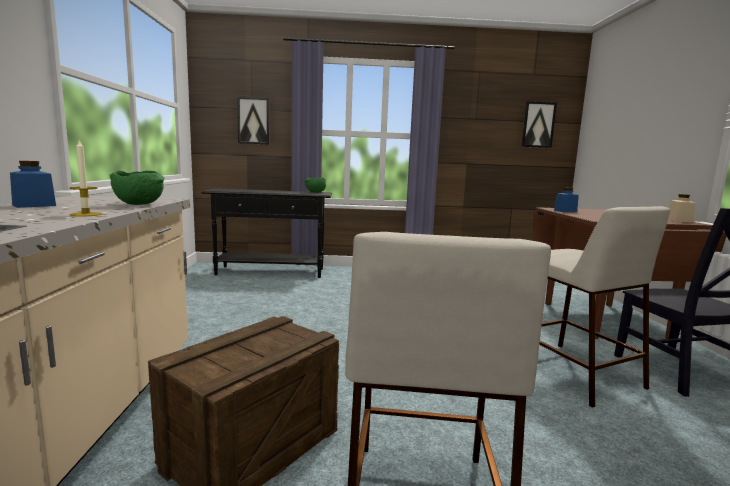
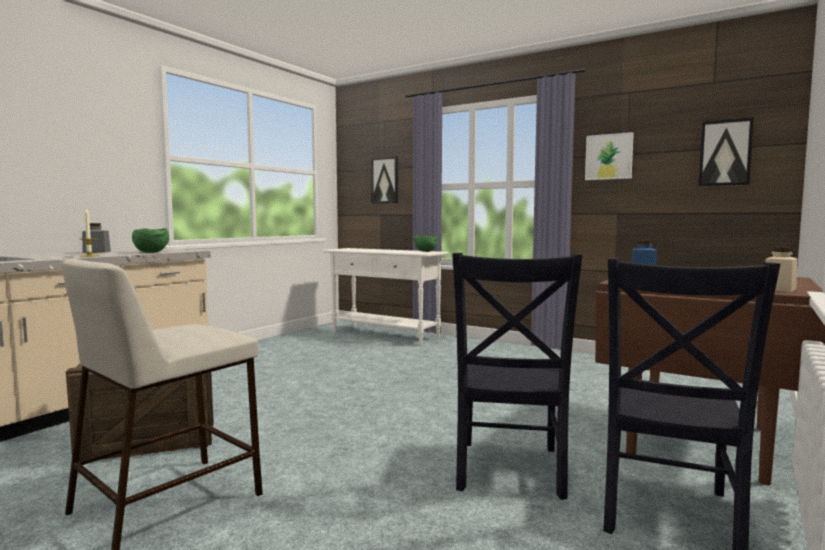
camera: 35 degrees right, 5 degrees down
blue jar [10,161,56,208] -> grey jar [82,223,111,253]
black console table [201,188,332,278] -> white console table [323,248,449,345]
beige stool [539,206,671,408] -> black chair [452,253,583,500]
none -> picture [585,132,634,180]

